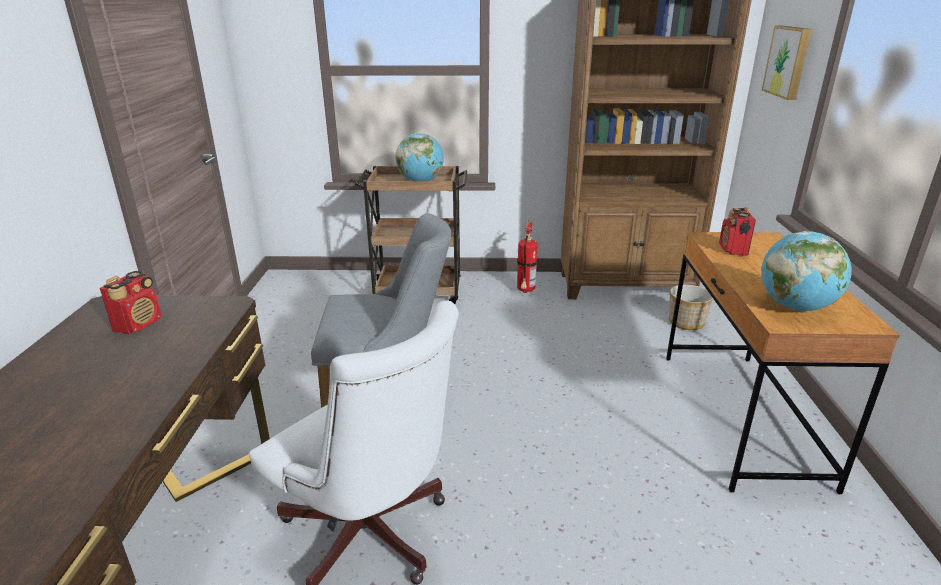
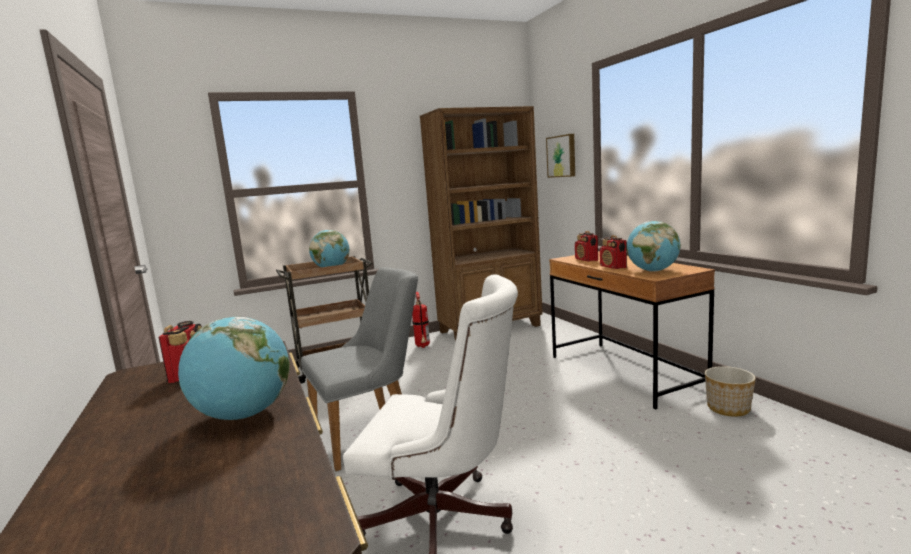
camera: 25 degrees left, 15 degrees down
planter [669,285,713,330] -> planter moved to [705,366,756,417]
none -> globe [178,317,290,420]
none -> radio [600,235,627,269]

